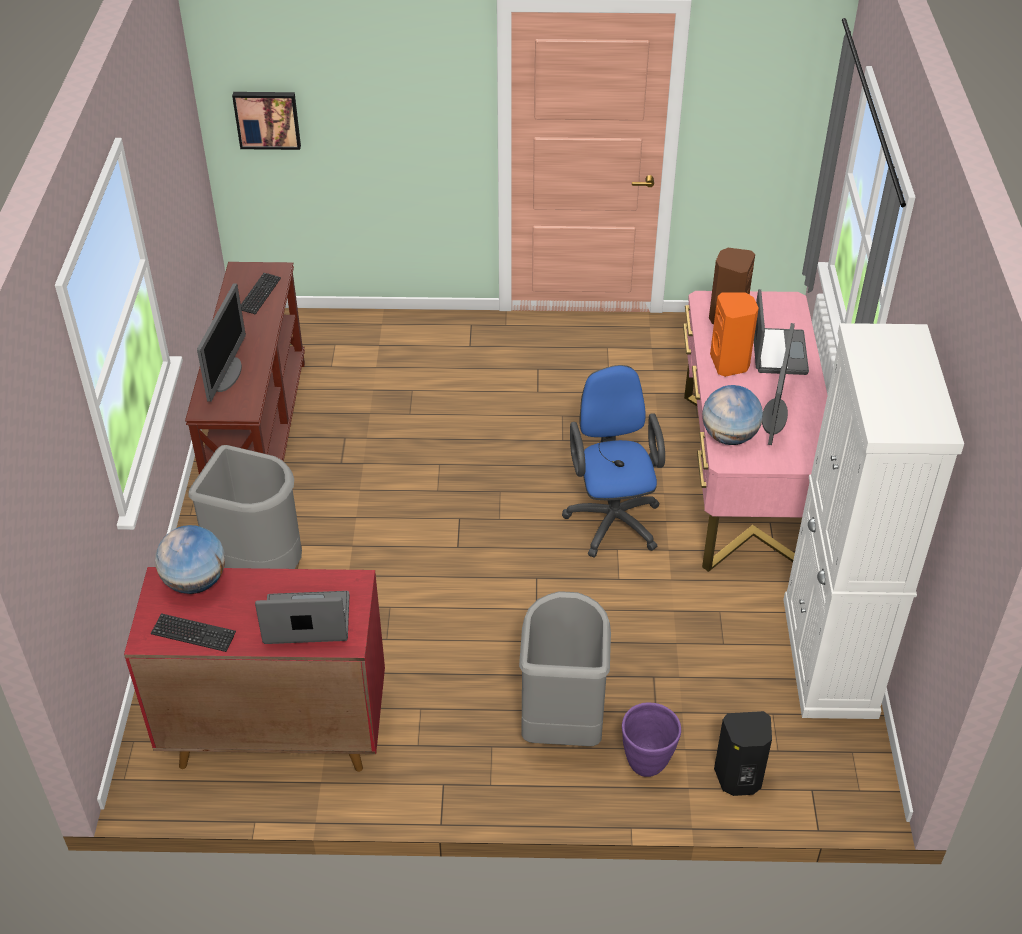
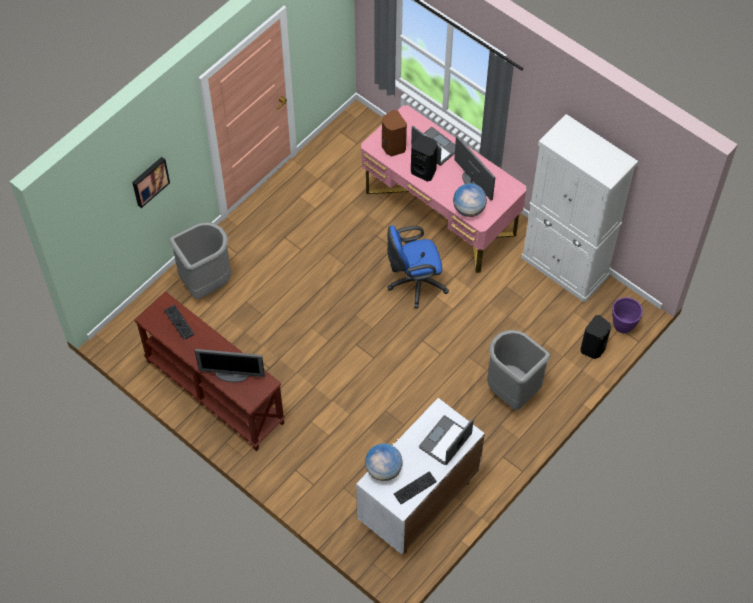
camera: 50 degrees left, 15 degrees up
red cabinet [124,567,385,772] -> white cabinet [356,398,485,554]
grey trash can [188,445,302,569] -> grey trash can moved to [170,222,231,299]
monitor [197,283,246,402] -> monitor turned 135 degrees clockwise [195,349,265,382]
picture [232,92,301,150] -> picture moved to [132,157,170,208]
blue office chair [562,365,665,558] -> blue office chair turned 45 degrees counterclockwise [387,225,449,308]
purple planter [622,703,681,777] -> purple planter moved to [612,297,643,334]
orange speaker [710,293,759,377] -> black speaker [411,136,438,181]

